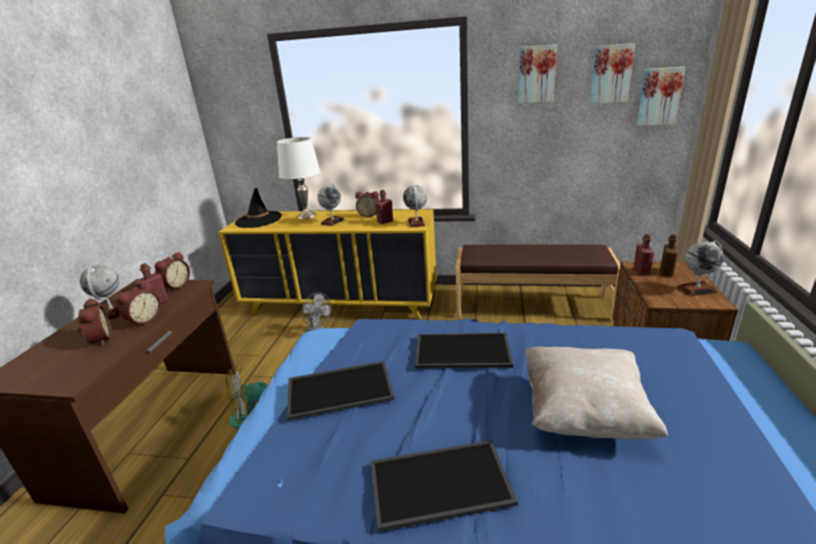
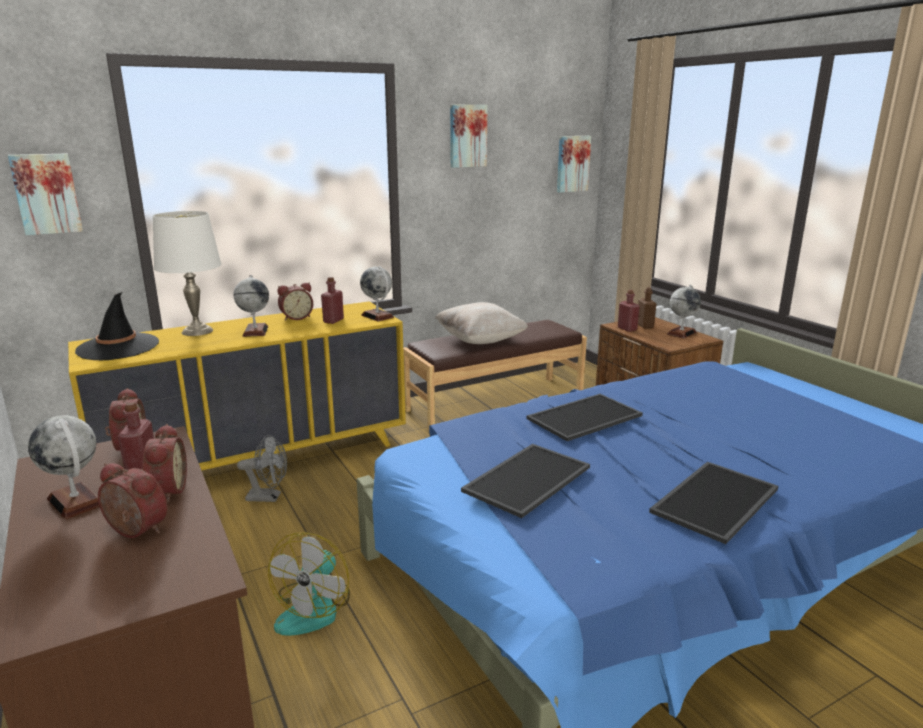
camera: 40 degrees left, 5 degrees down
beige pillow [525,347,668,439] -> beige pillow moved to [435,302,528,344]
picture [590,43,635,104] -> picture moved to [8,153,83,235]

